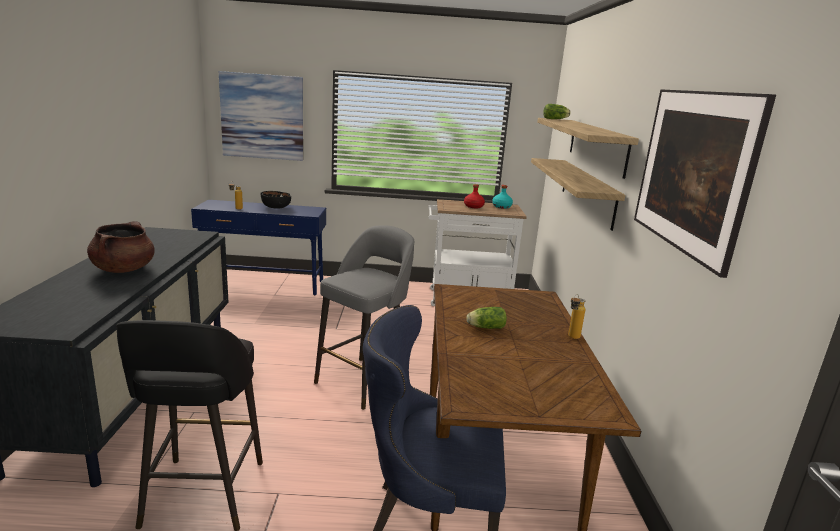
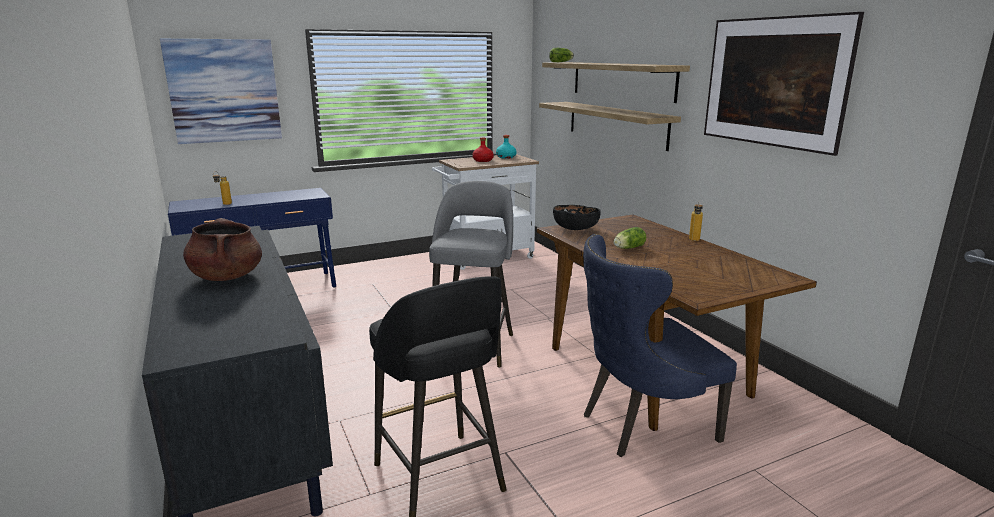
camera: 25 degrees left, 0 degrees up
black bowl [261,191,291,209] -> black bowl moved to [553,205,601,230]

